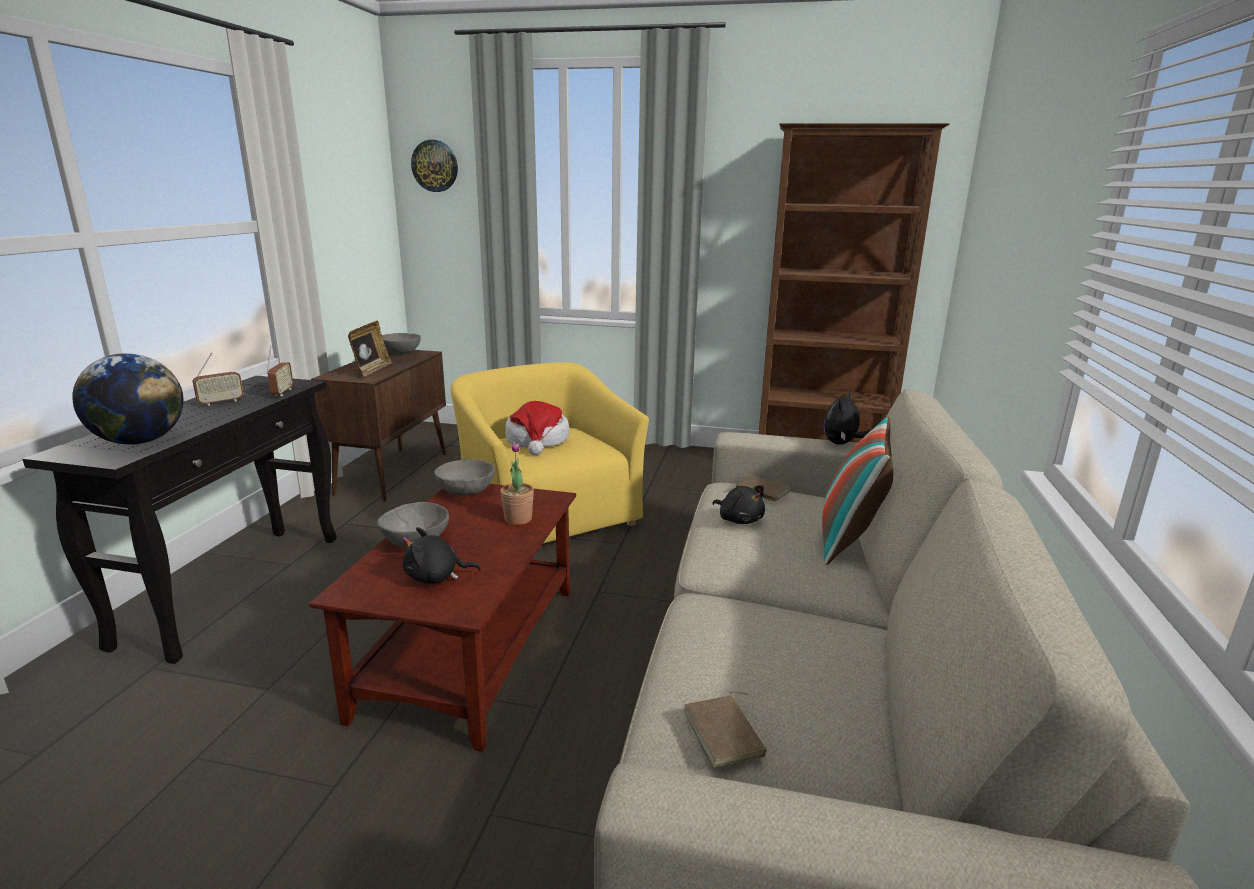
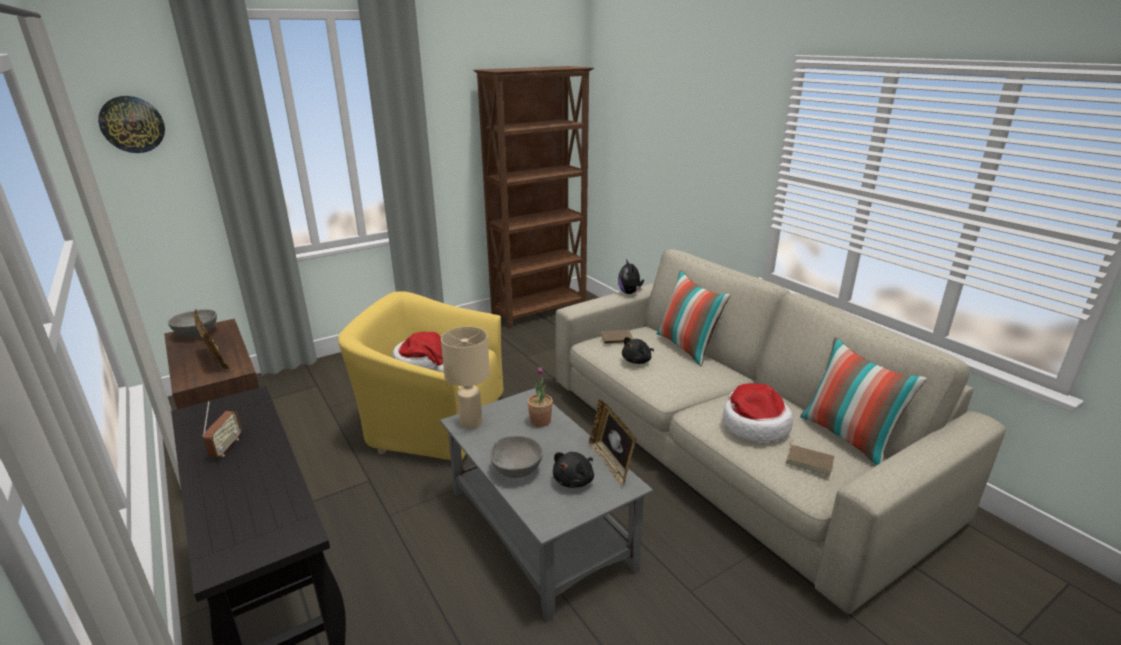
camera: 45 degrees left, 5 degrees up
globe [72,353,184,445] -> none
radio [267,346,293,396] -> none
brown coffee table [309,484,576,752] -> grey coffee table [440,388,653,622]
grey bowl [434,459,495,495] -> beige table lamp [441,327,490,429]
black plush toy [712,485,765,524] -> black plush toy turned 135 degrees clockwise [622,337,654,364]
none -> picture frame [589,399,636,487]
none -> hat [723,383,793,442]
none -> pillow [800,337,927,465]

